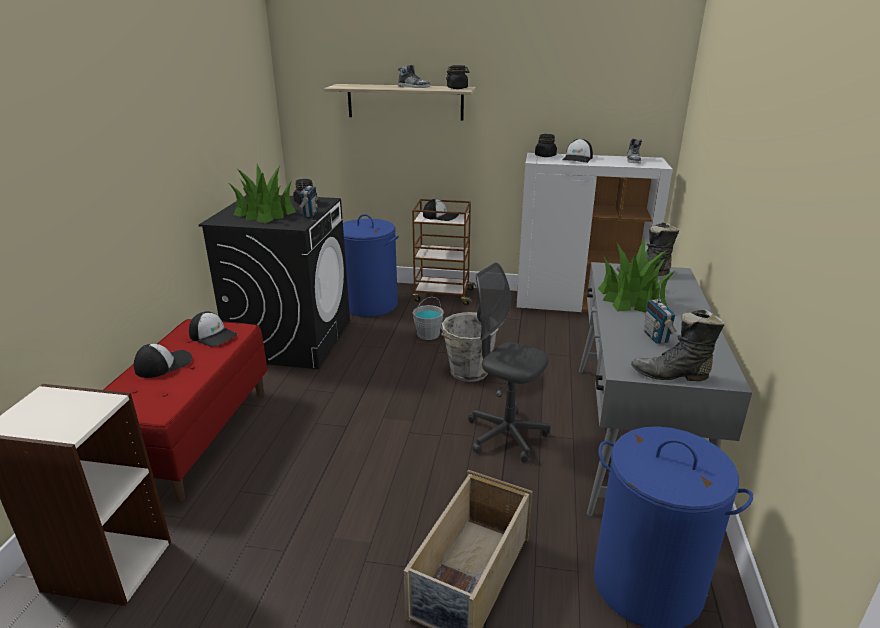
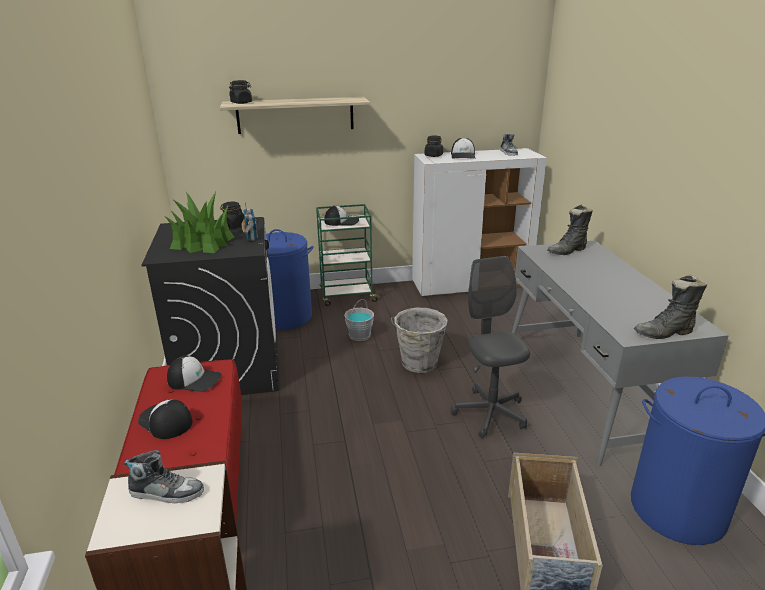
camera: 20 degrees left, 0 degrees up
cap [134,344,192,378] -> cap turned 75 degrees counterclockwise [138,399,193,439]
shoe [398,65,430,88] -> shoe moved to [123,450,204,503]
brown cart [412,199,476,305] -> green cart [316,204,379,306]
black jar [446,65,469,89] -> black jar moved to [229,80,252,104]
grey office chair [468,262,551,462] -> grey office chair turned 60 degrees clockwise [451,256,530,438]
potted plant [598,239,676,313] -> none
radio [644,283,676,344] -> none

